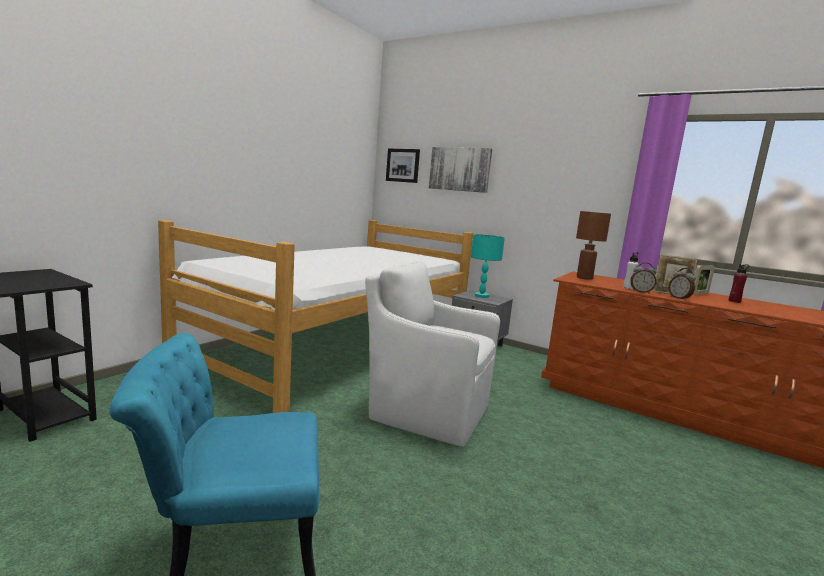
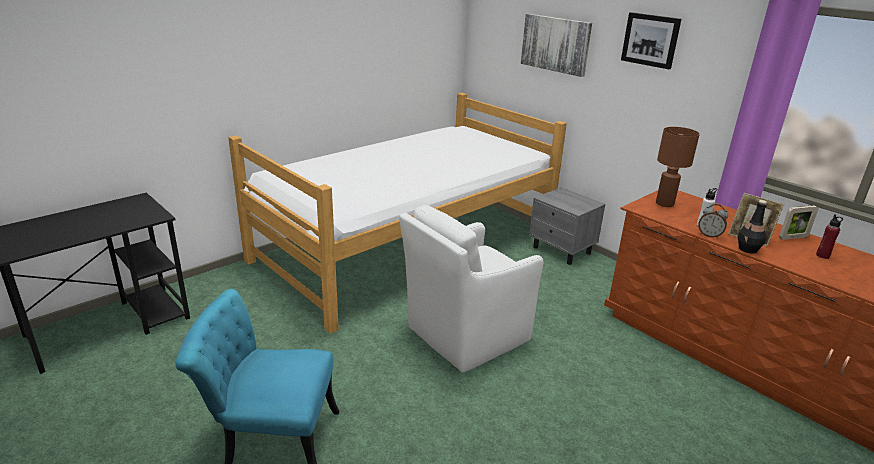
camera: 15 degrees right, 15 degrees up
white armchair [365,261,500,447] -> white armchair turned 75 degrees counterclockwise [399,205,543,372]
picture [386,149,420,183] -> picture moved to [621,12,681,69]
turquoise table lamp [471,234,505,298] -> none
alarm clock [669,268,696,300] -> black bottle [738,200,767,254]

